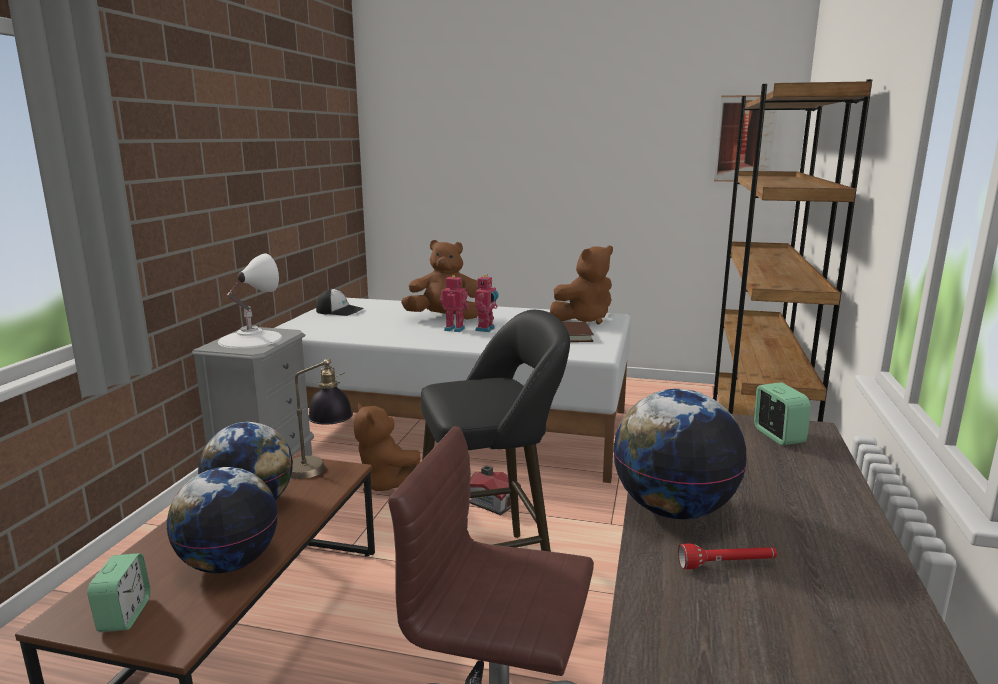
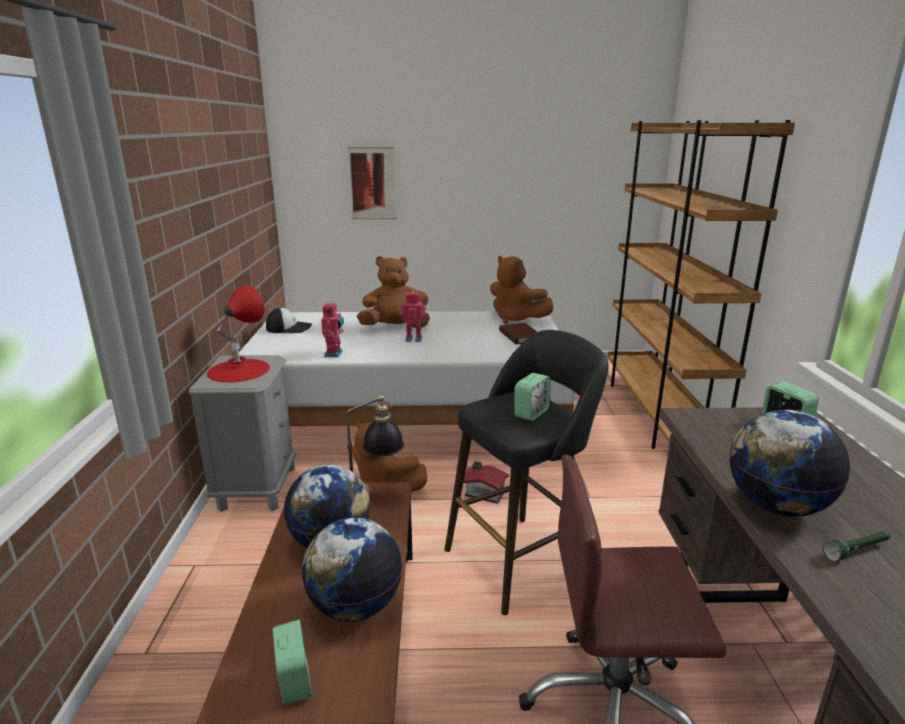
camera: 15 degrees left, 5 degrees up
white table lamp [218,254,282,348] -> red table lamp [207,285,270,383]
toy robot [475,274,498,332] -> toy robot moved to [321,301,344,357]
brown plush toy [550,246,613,325] -> brown plush toy turned 90 degrees clockwise [490,256,554,324]
red flashlight [678,543,777,569] -> green flashlight [823,531,891,561]
picture [714,95,778,182] -> picture moved to [347,147,397,219]
none -> alarm clock [514,373,551,421]

